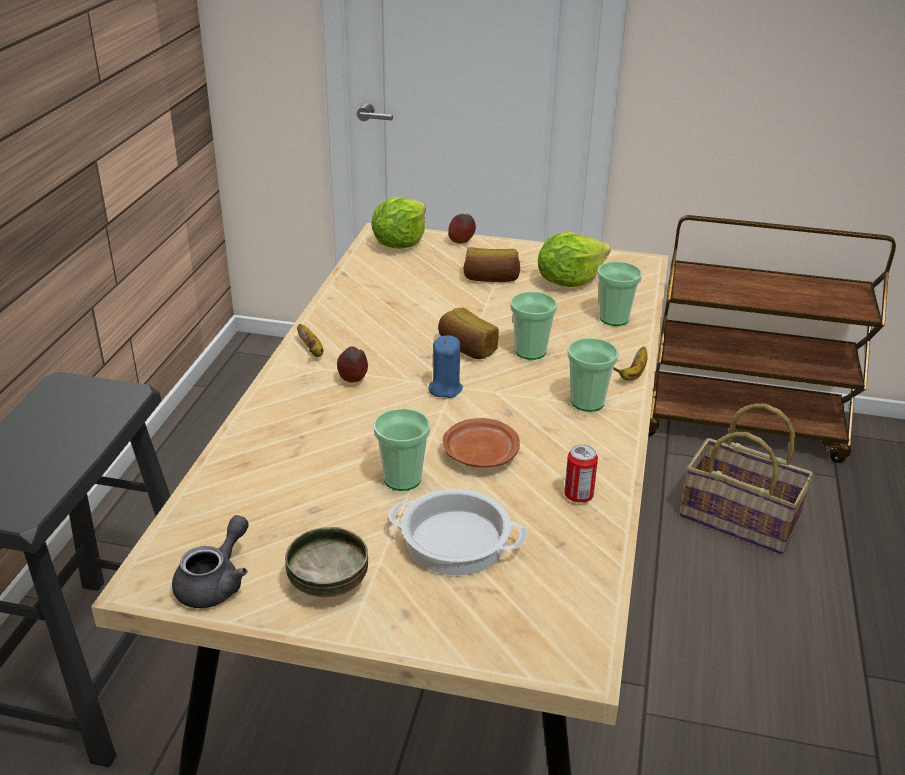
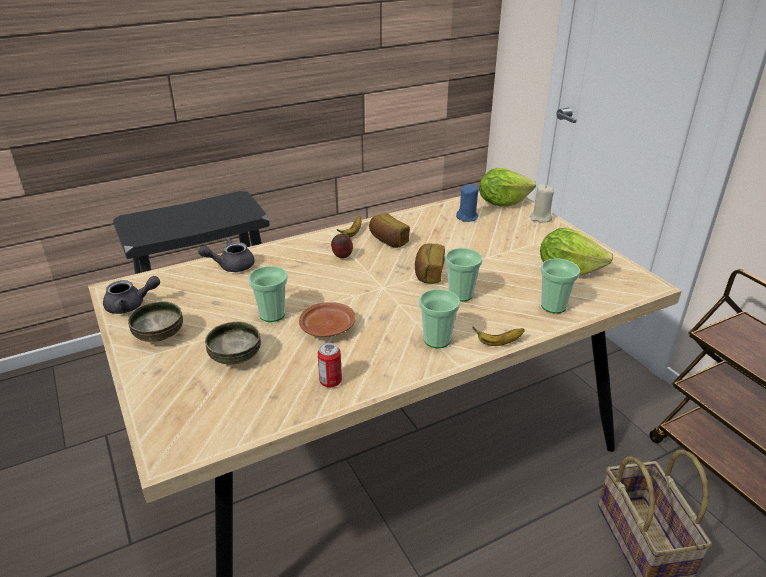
camera: 50 degrees right, 0 degrees up
cooking pot [389,489,527,575] -> bowl [205,322,261,365]
blue candle [428,336,463,398] -> blue candle moved to [456,184,478,222]
apple [448,214,476,244] -> beige candle [530,184,554,223]
bread [463,247,520,282] -> bread moved to [369,213,410,248]
none -> grey teapot [198,237,255,272]

